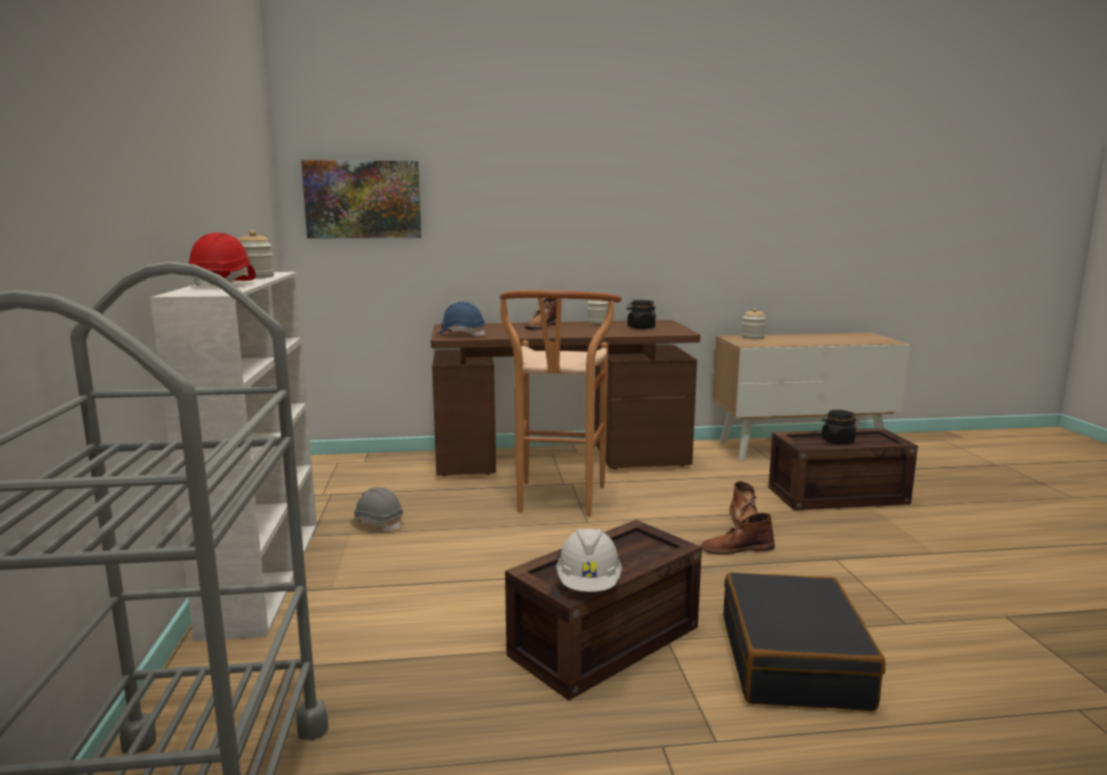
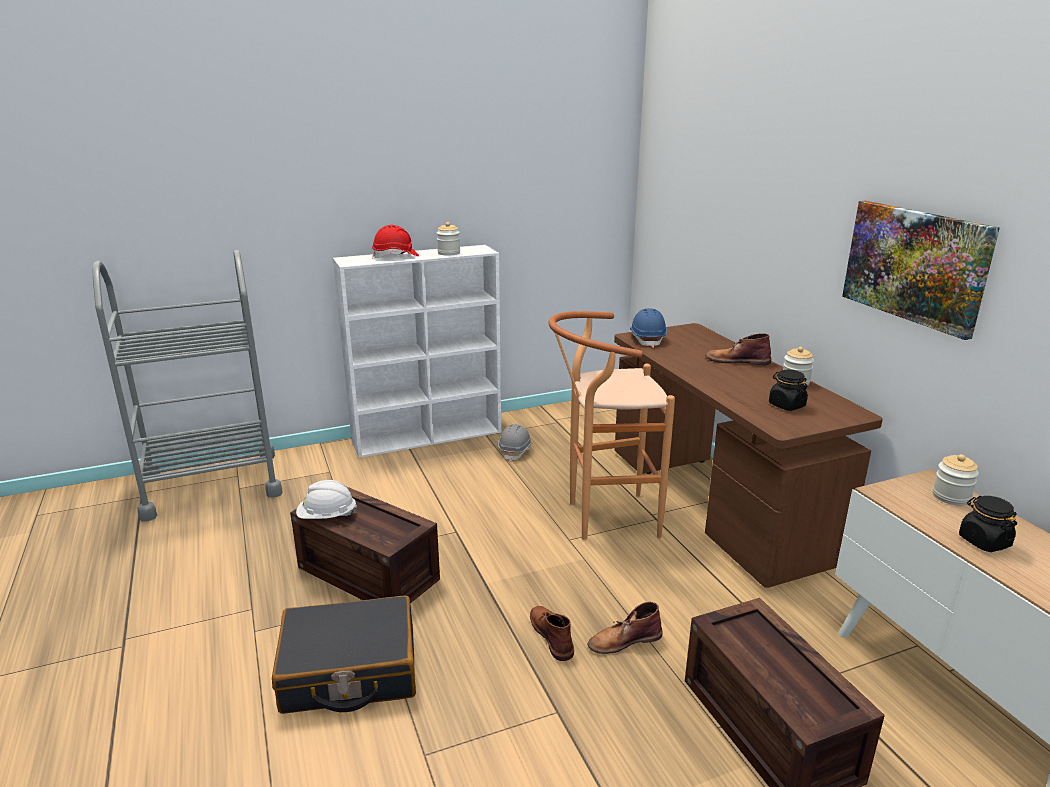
camera: 75 degrees right, 10 degrees up
picture [301,160,421,238] -> picture moved to [842,201,1000,340]
black jar [822,410,856,444] -> black jar moved to [959,496,1017,552]

